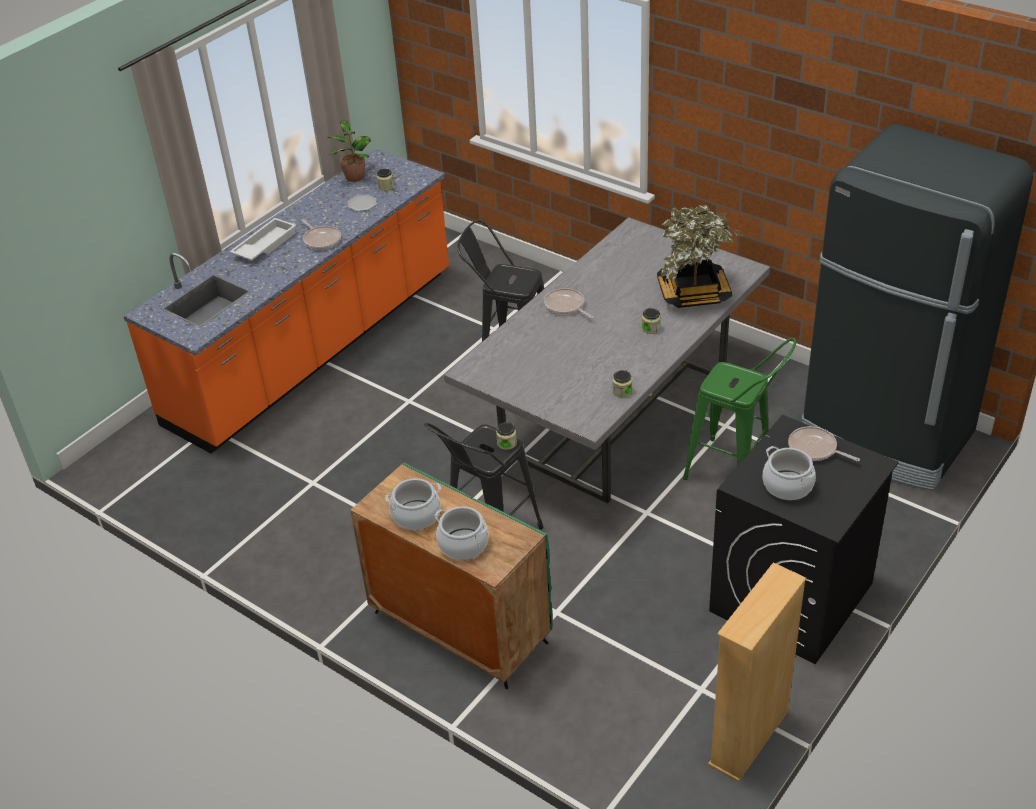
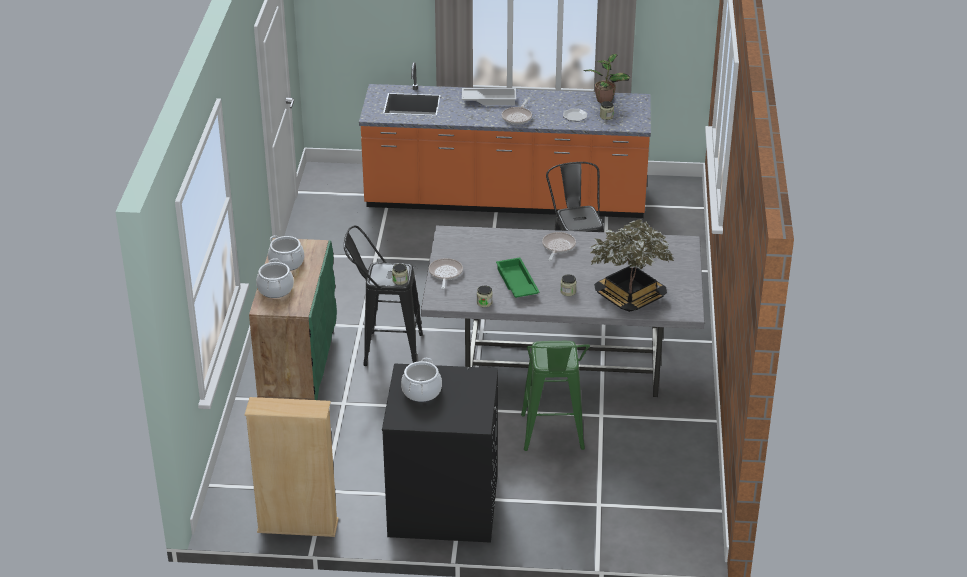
camera: 55 degrees right, 5 degrees down
frying pan [788,426,860,462] -> frying pan moved to [429,258,463,289]
black fridge [802,124,1033,491] -> none
none -> green tray [496,257,540,298]

